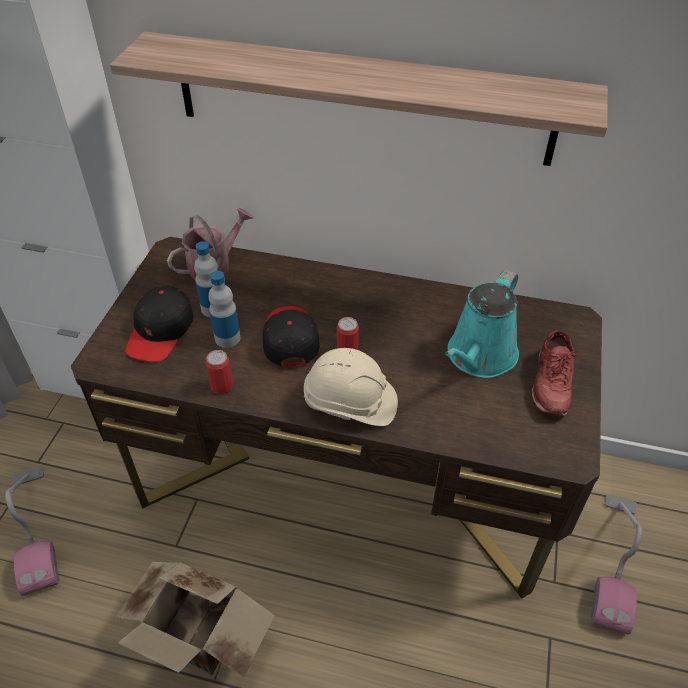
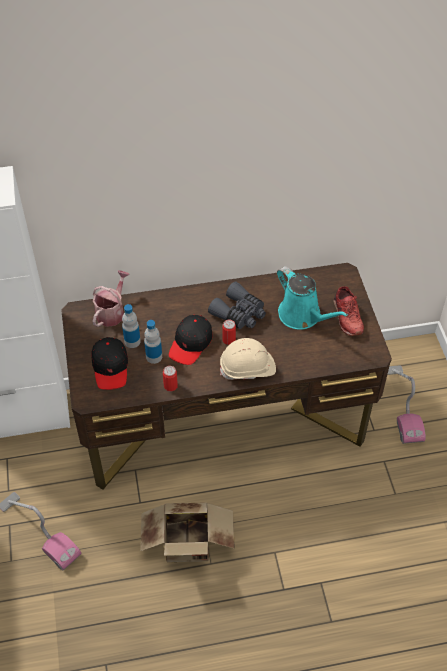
camera: 25 degrees left, 5 degrees up
shelf [110,31,608,166] -> none
black cap [262,306,320,367] -> black cap turned 120 degrees counterclockwise [169,315,213,365]
turquoise watering can [445,270,519,378] -> turquoise watering can turned 45 degrees counterclockwise [277,266,348,329]
none -> grey binoculars [208,282,266,329]

